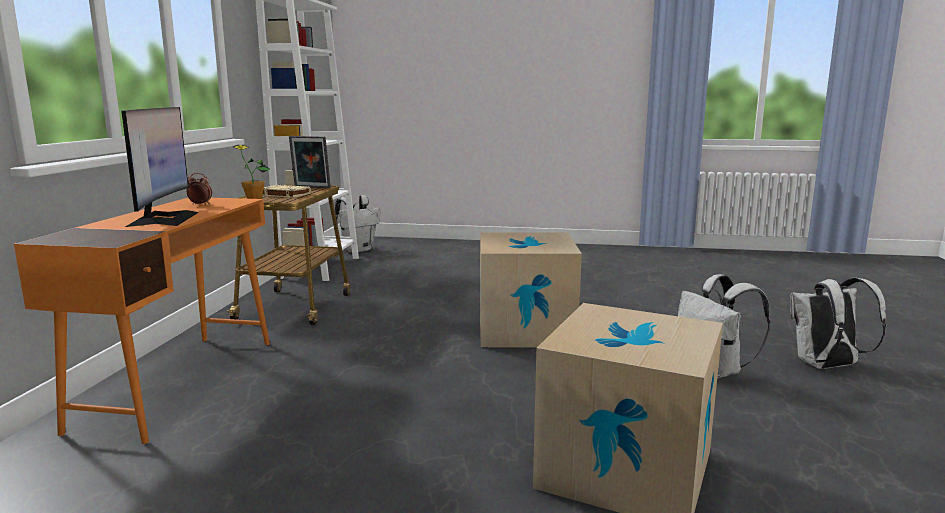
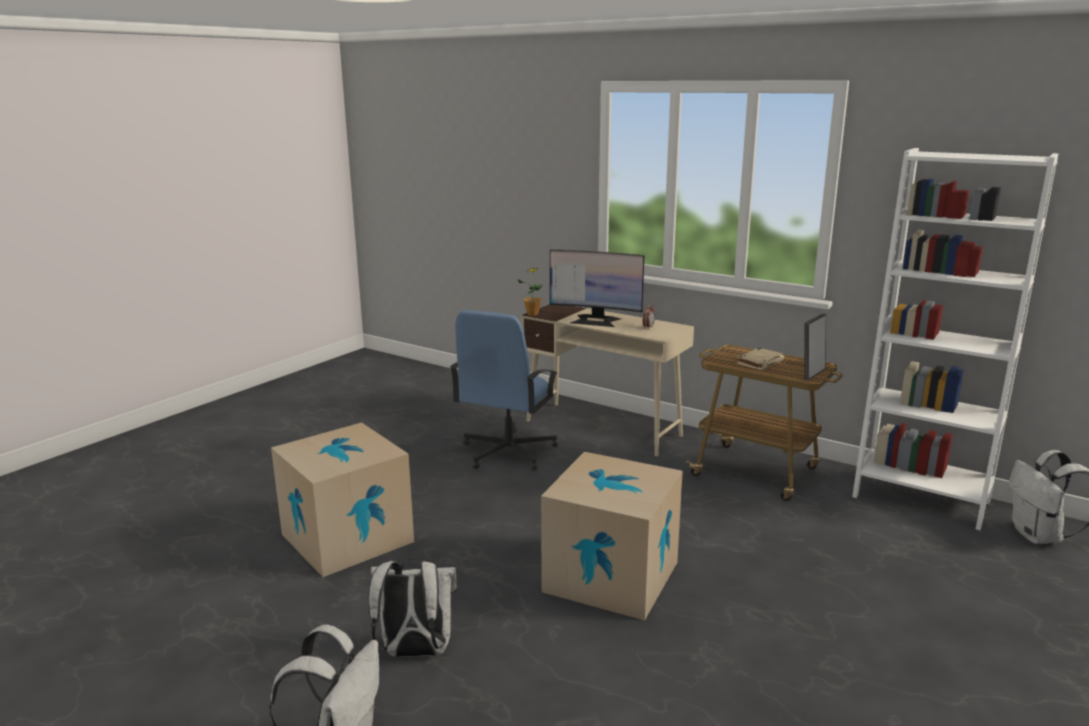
camera: 115 degrees right, 5 degrees up
orange desk [14,198,270,444] -> beige desk [520,304,694,456]
potted plant [232,145,270,199] -> potted plant moved to [518,268,543,316]
none -> blue office chair [450,310,558,470]

